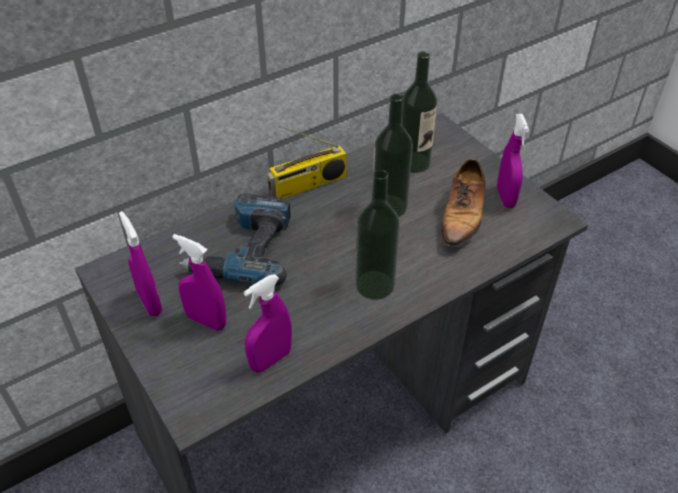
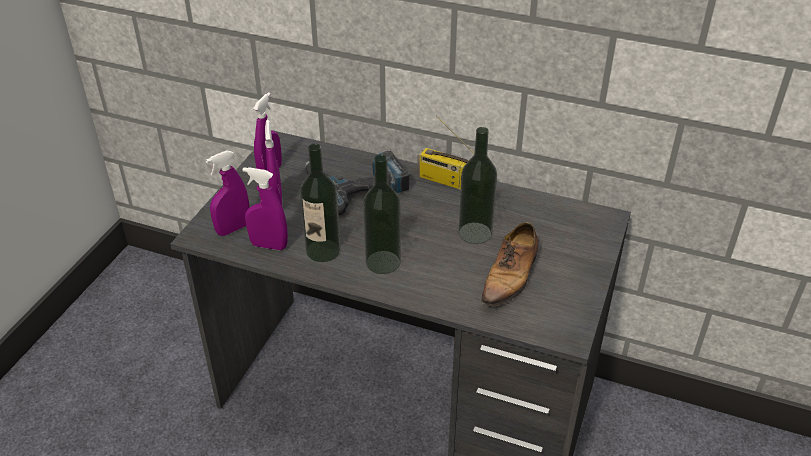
camera: 55 degrees right, 5 degrees down
bottle [402,52,437,173] -> bottle moved to [300,143,341,262]
shoe [441,159,485,247] -> shoe turned 45 degrees counterclockwise [481,222,538,307]
purple spray bottle [497,114,529,208] -> purple spray bottle moved to [206,150,249,236]

